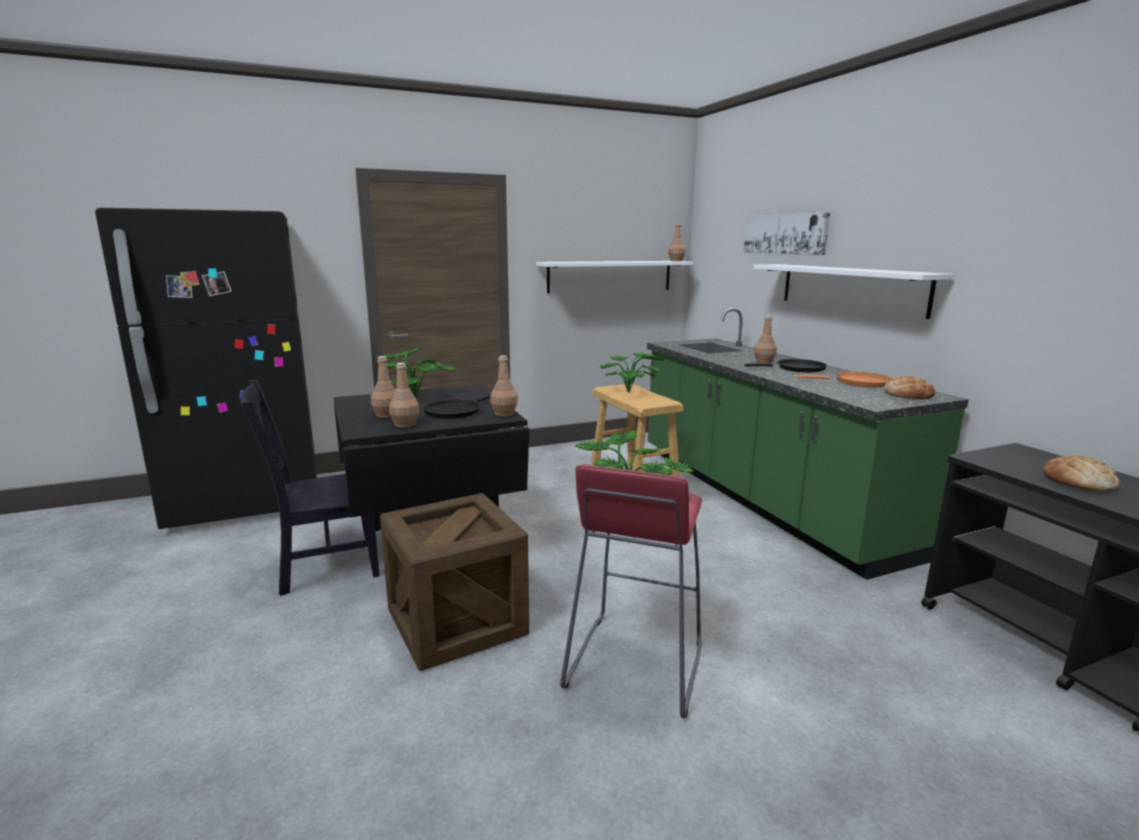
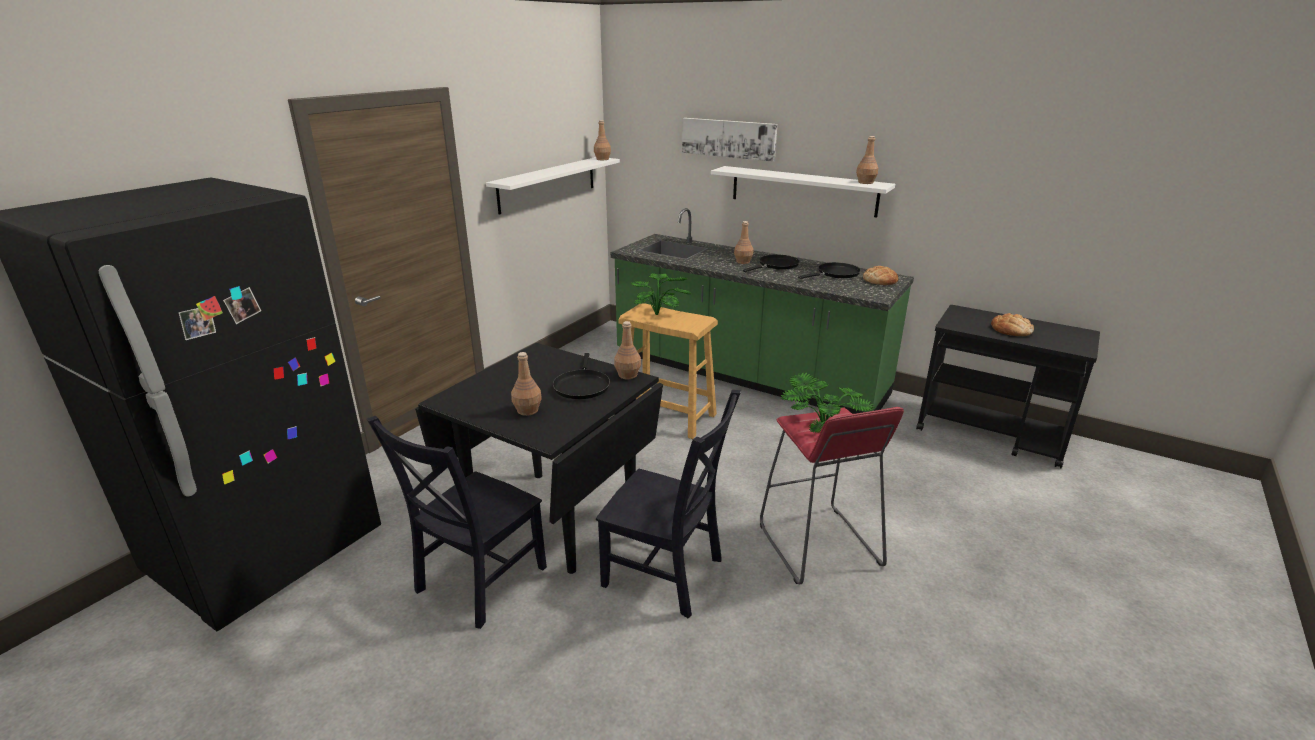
camera: 35 degrees left, 10 degrees up
potted plant [374,348,457,396] -> none
crate [380,493,529,671] -> black chair [596,390,741,618]
brown bottle [389,363,419,428] -> brown bottle moved to [856,136,878,184]
orange frying pan [797,372,892,387] -> black frying pan [798,262,861,279]

